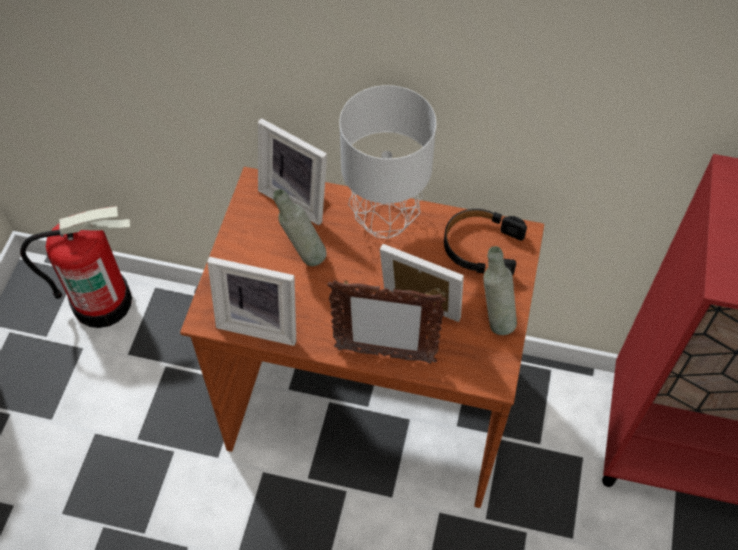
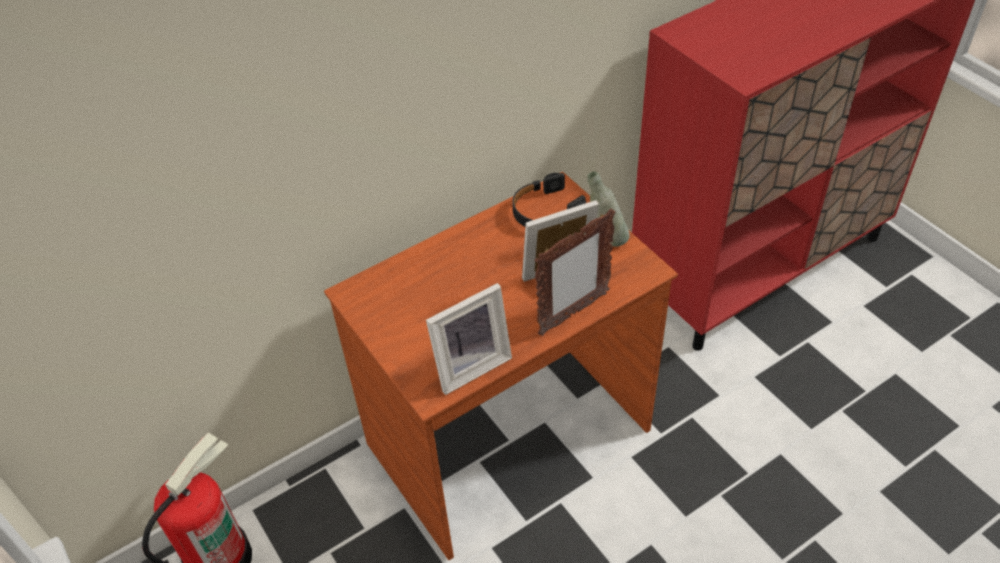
camera: 45 degrees left, 10 degrees down
picture frame [258,118,327,225] -> none
grey bottle [273,189,327,266] -> none
grey table lamp [339,85,436,239] -> none

